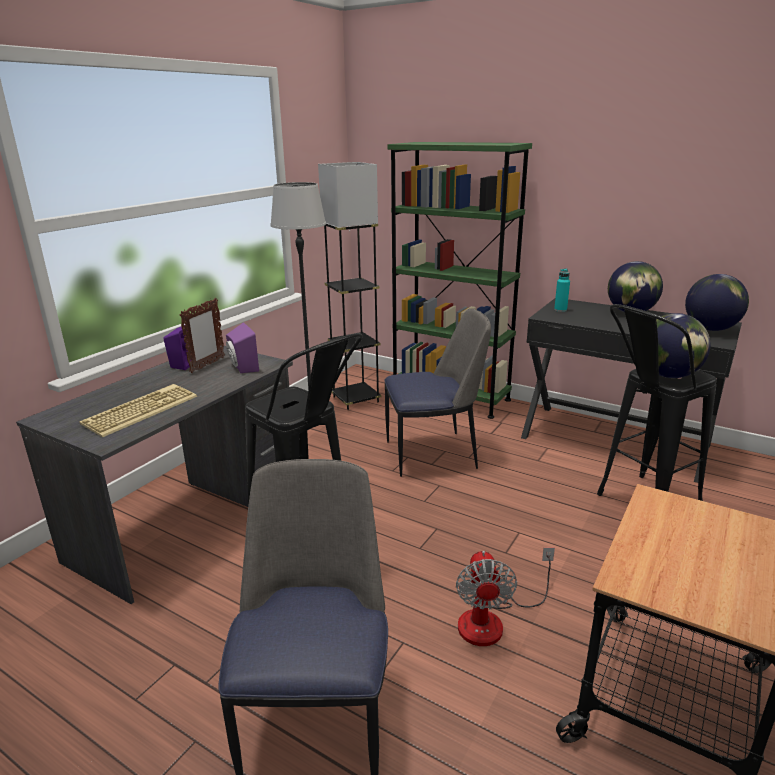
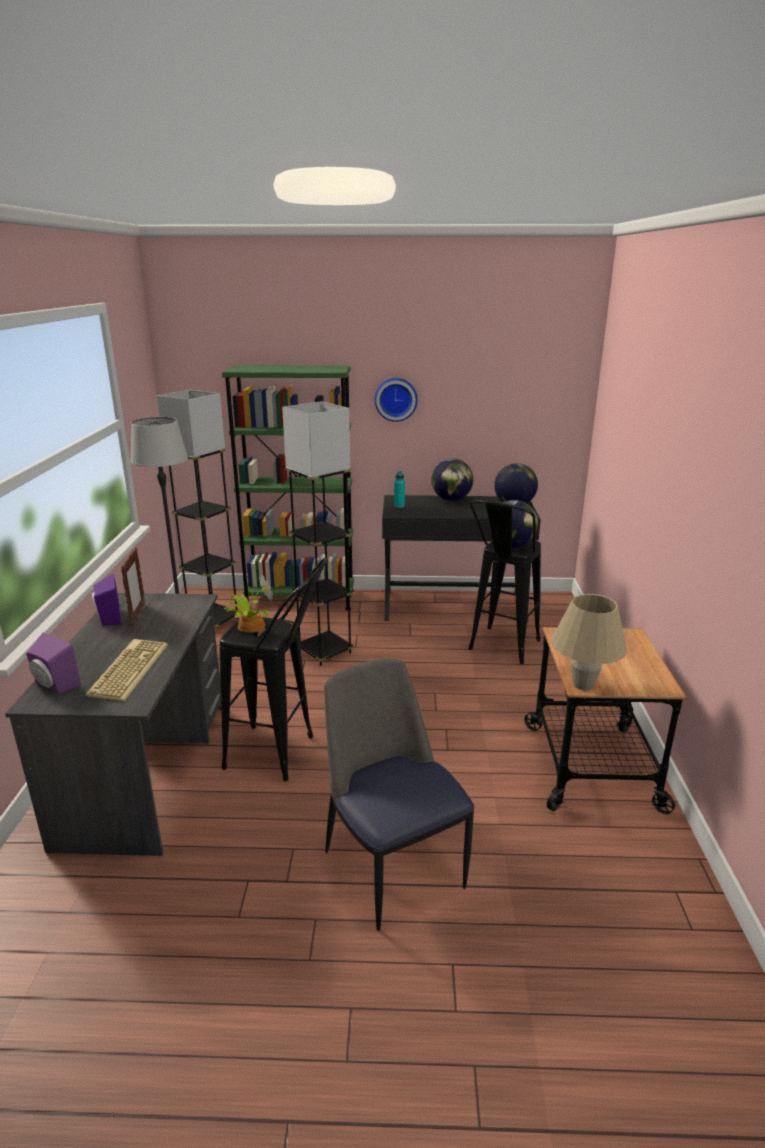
camera: 30 degrees left, 0 degrees up
purple speaker [226,322,259,373] -> purple speaker moved to [26,632,81,694]
chair [384,309,491,477] -> grey floor lamp [282,401,354,666]
fan [456,548,555,646] -> none
none -> potted plant [224,575,273,633]
none -> wall clock [374,378,418,422]
none -> beige table lamp [552,594,627,690]

